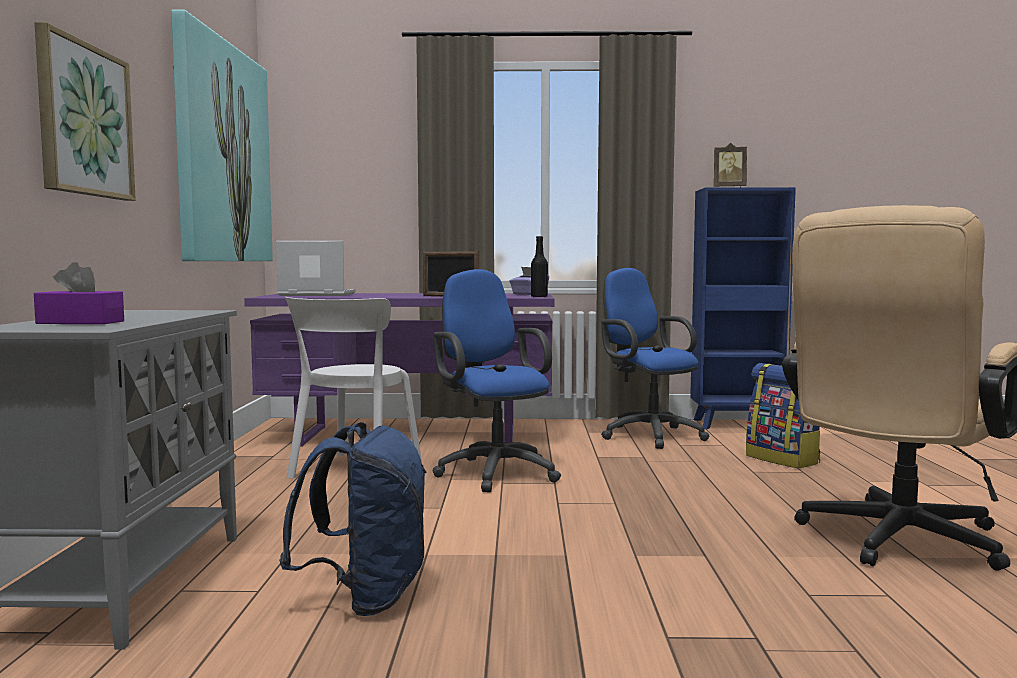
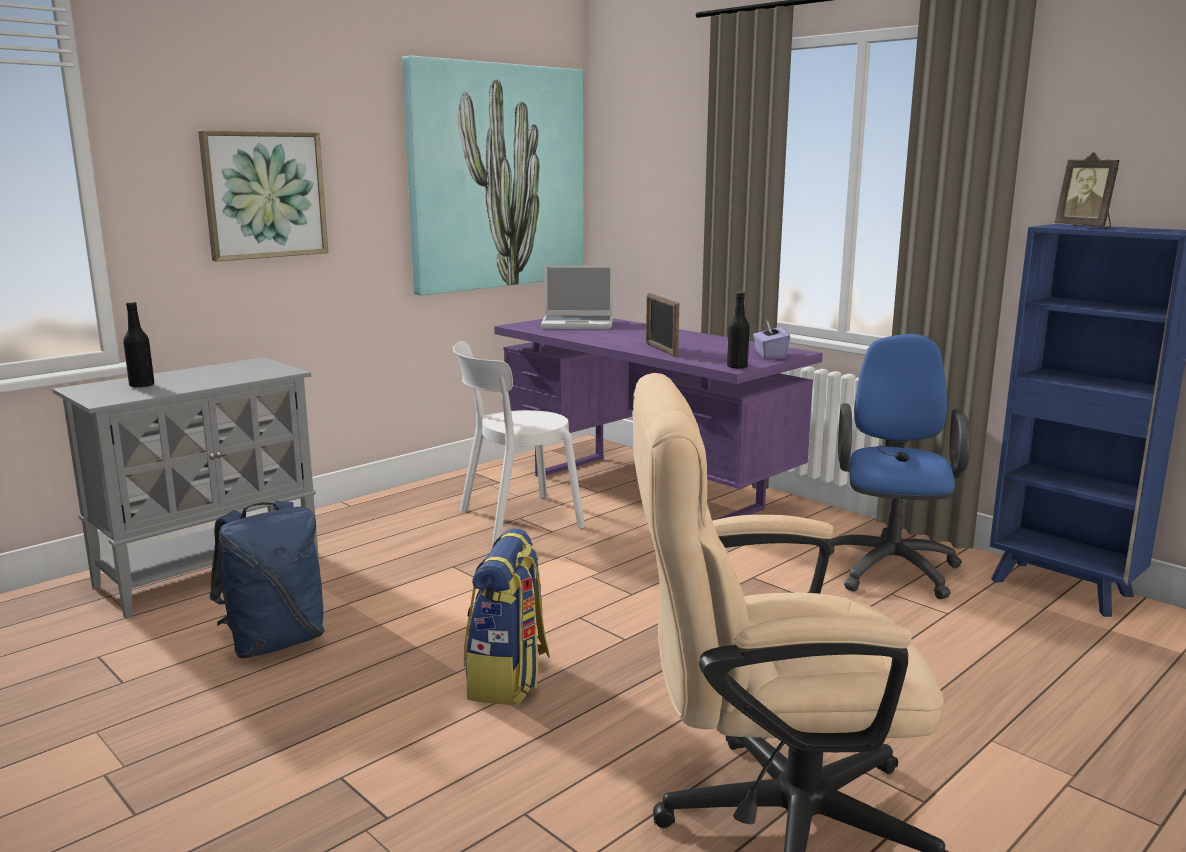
camera: 45 degrees right, 10 degrees up
purple tissue box [34,262,124,324] -> black bottle [123,302,154,388]
laptop [276,241,356,296] -> laptop turned 135 degrees clockwise [541,265,613,329]
blue office chair [433,269,561,492] -> none
backpack [746,363,820,468] -> backpack moved to [464,529,550,705]

